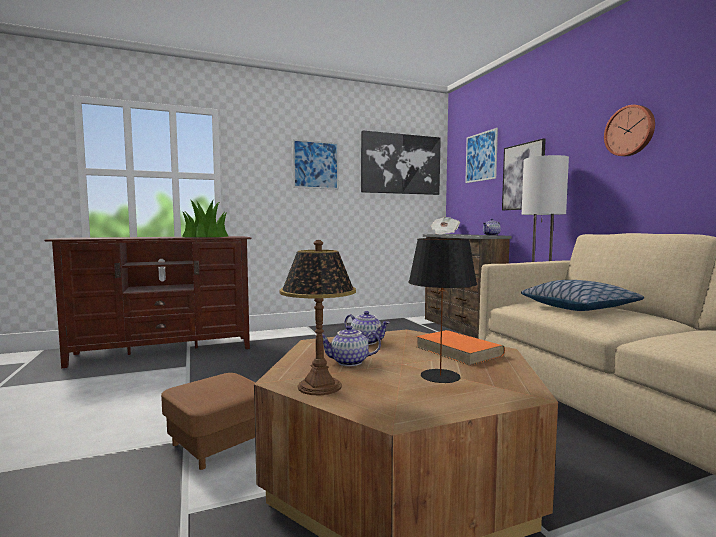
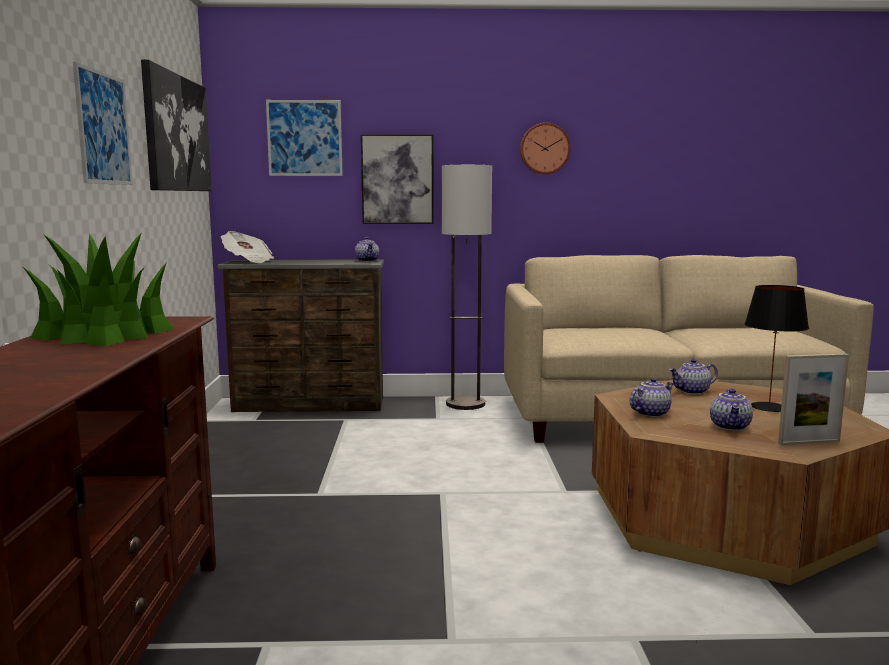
camera: 70 degrees left, 5 degrees up
brown ottoman [161,373,256,470] -> none
table lamp [279,240,356,395] -> picture frame [778,353,849,445]
orange book [416,330,505,366] -> teapot [669,359,718,395]
pillow [521,280,644,311] -> none

